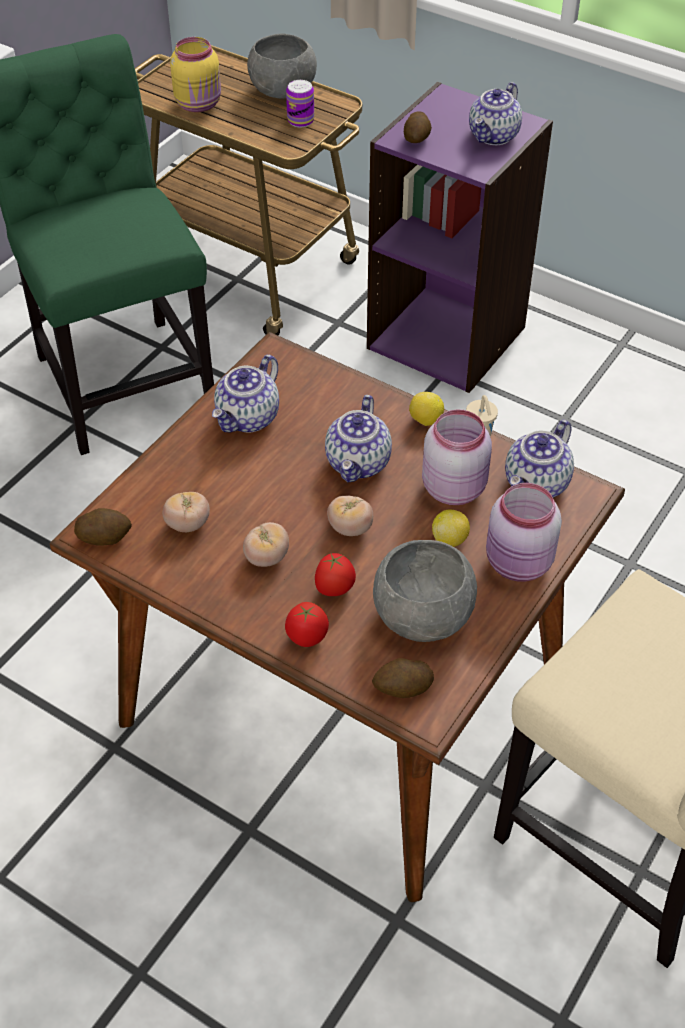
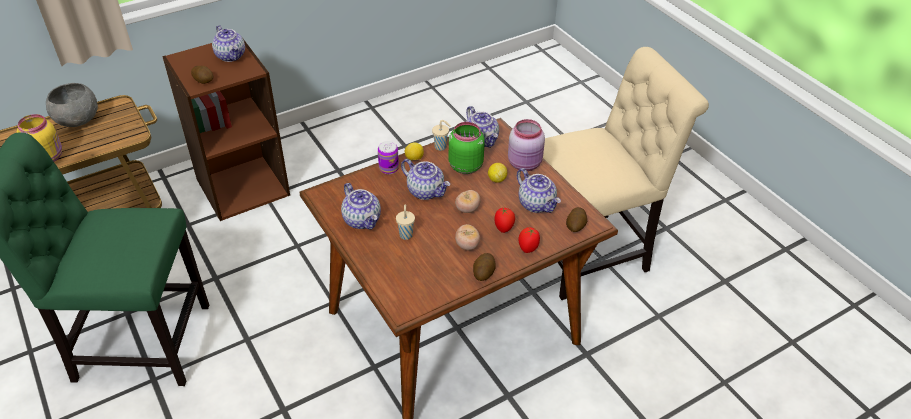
camera: 65 degrees left, 5 degrees down
potato [74,508,132,546] -> potato moved to [473,253,496,281]
tomato [163,492,210,532] -> none
can [286,80,314,127] -> can moved to [378,141,399,174]
purple bookcase [367,82,553,393] -> brown bookcase [162,39,290,221]
grey bowl [373,540,477,642] -> teapot [517,168,561,213]
pink jar [422,409,492,505] -> green jar [449,122,485,174]
none -> beige cup [396,204,415,240]

